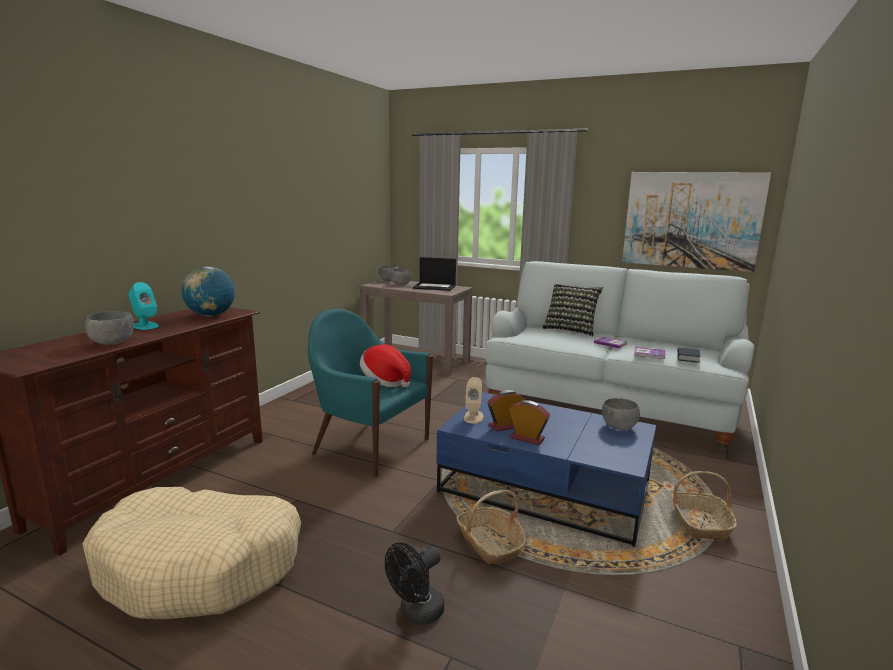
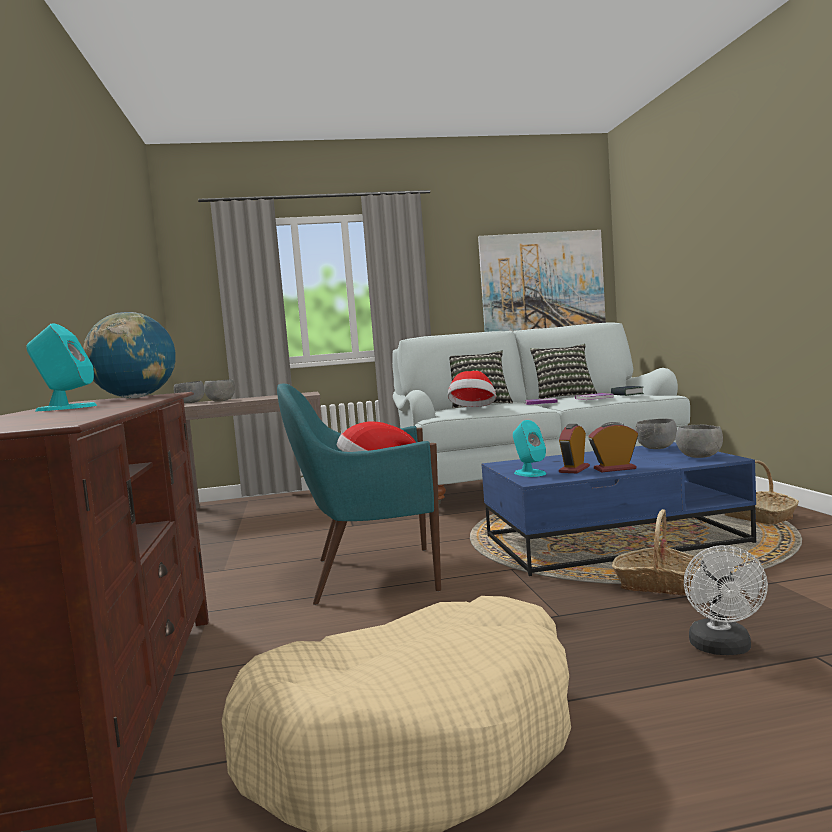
camera: 35 degrees left, 10 degrees down
grey bowl [85,311,134,345] -> grey bowl moved to [676,425,723,458]
black fan [385,542,445,625] -> white fan [684,545,768,655]
laptop [413,257,456,291] -> none
beige speaker [464,377,484,424] -> turquoise speaker [513,420,546,477]
none -> hat [448,371,496,407]
none -> pillow [530,344,598,399]

